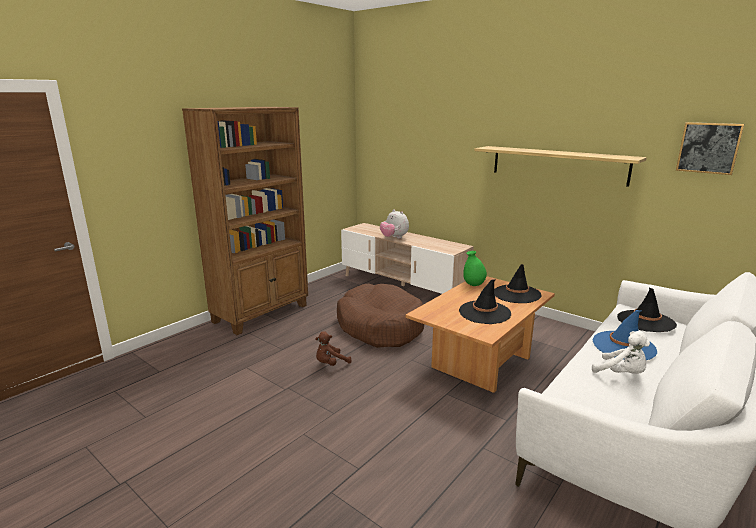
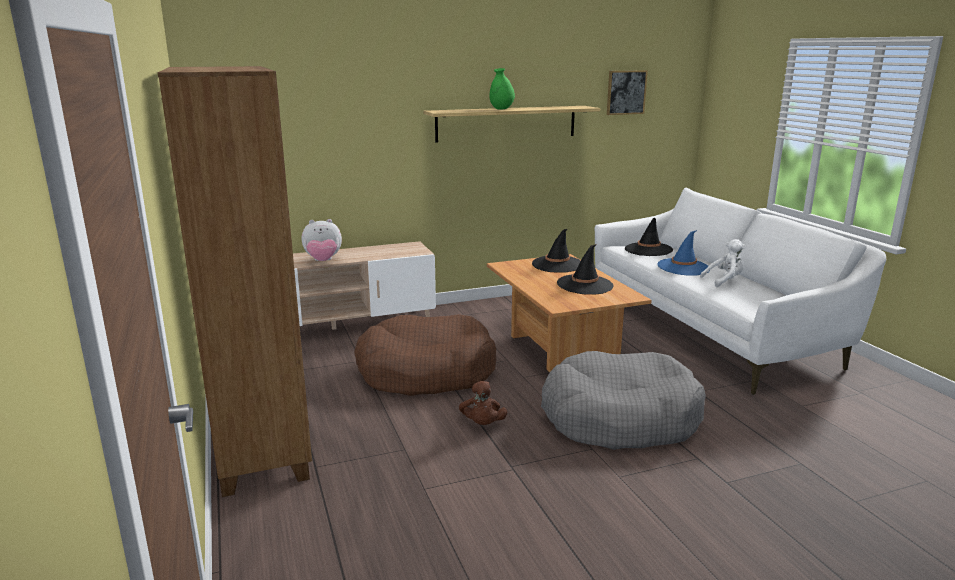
camera: 60 degrees left, 0 degrees up
green vase [463,251,487,286] -> green vase moved to [490,68,515,110]
none -> grey dog bed [541,351,706,450]

